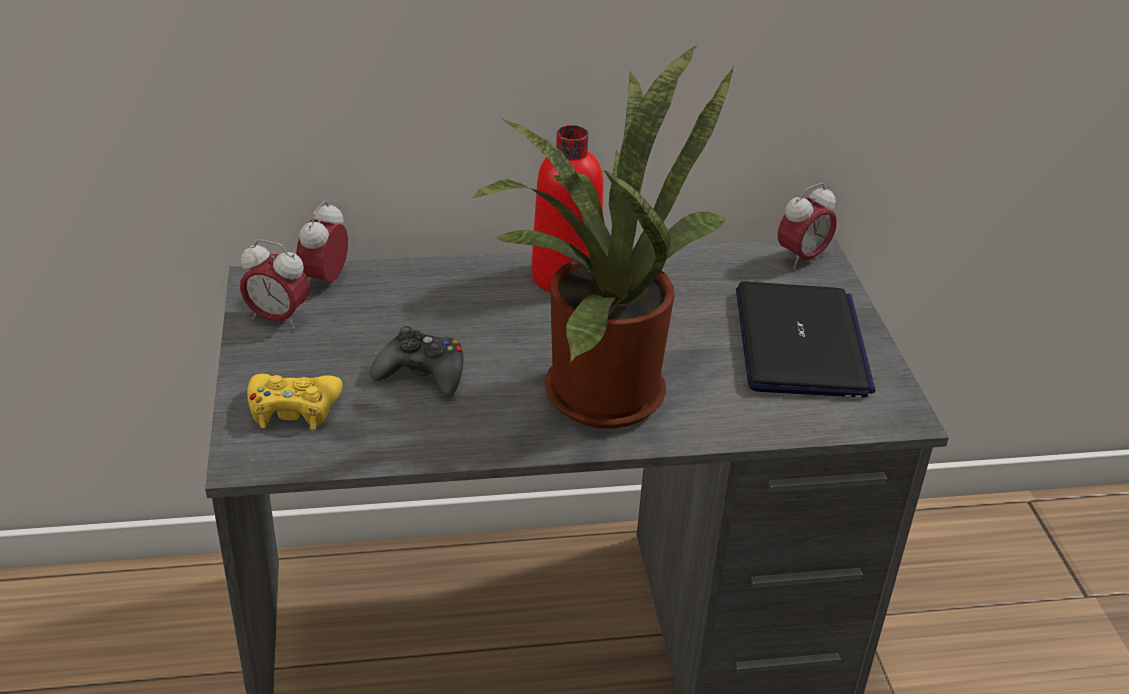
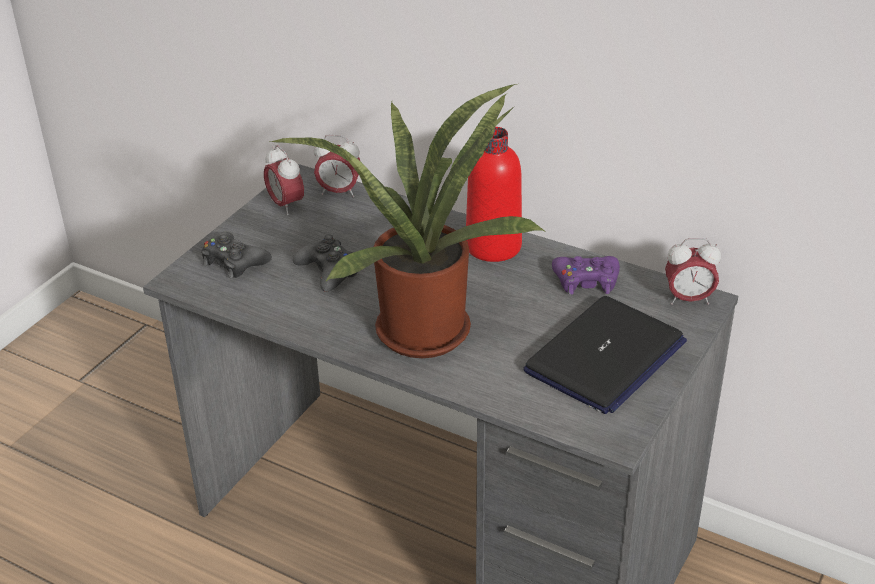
camera: 40 degrees right, 0 degrees up
yellow game controller [247,374,343,430] -> black game controller [201,232,272,279]
alarm clock [296,201,348,285] -> alarm clock turned 135 degrees counterclockwise [314,135,360,197]
none -> purple game controller [552,256,620,295]

